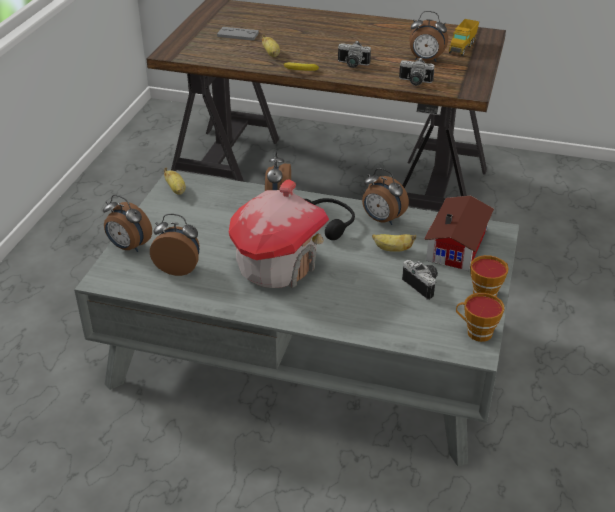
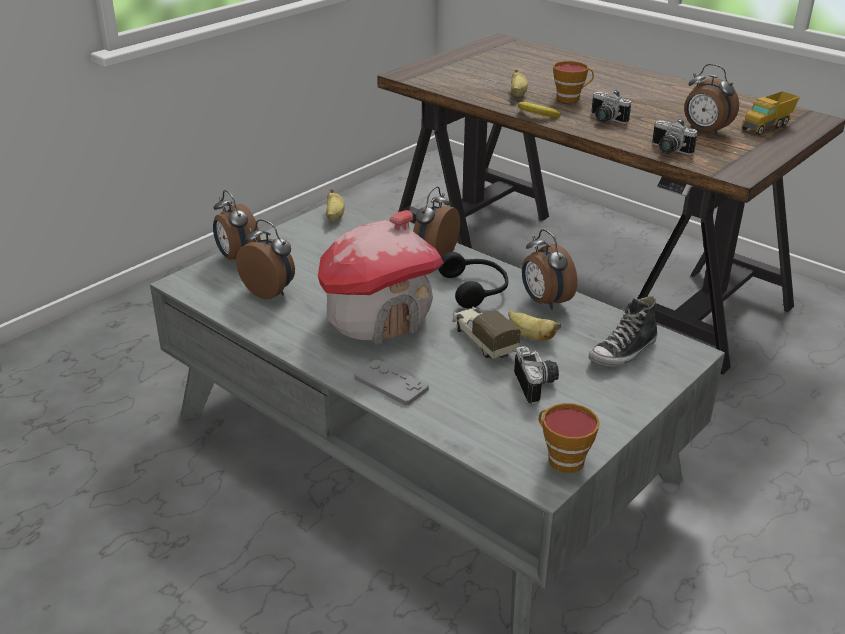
camera: 25 degrees right, 5 degrees down
grey game controller [217,27,259,40] -> grey game controller moved to [354,360,429,406]
toy house [424,196,494,271] -> shoe [589,296,657,367]
cup [470,255,508,297] -> cup moved to [553,61,594,103]
none -> toy truck [452,307,521,360]

